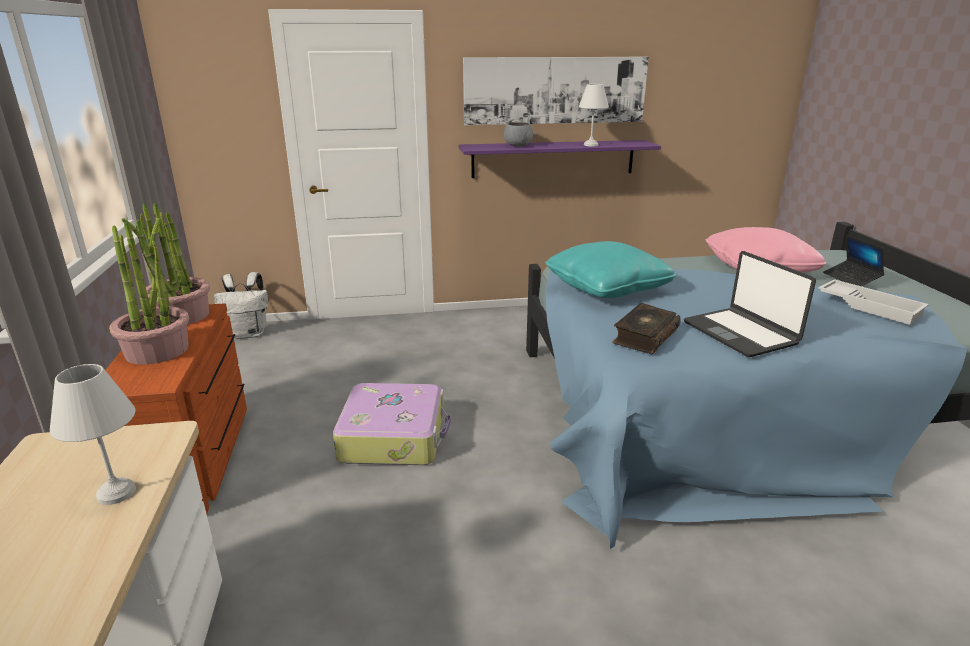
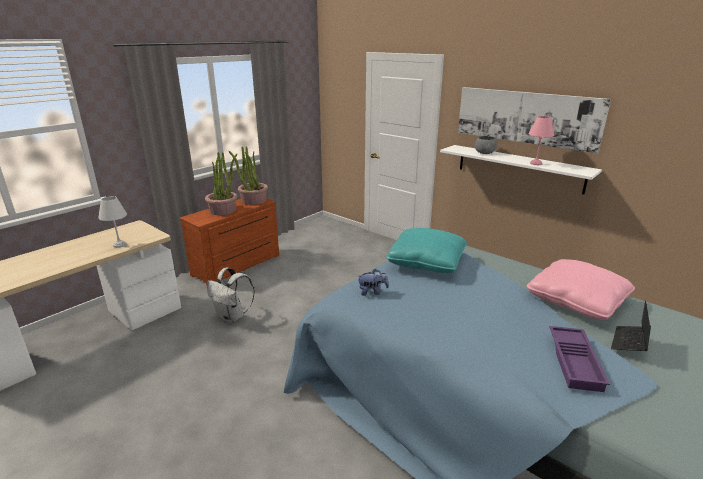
camera: 50 degrees right, 0 degrees up
white backpack [214,272,268,339] -> white backpack moved to [207,268,255,323]
suitcase [333,383,451,465] -> none
purple shelf [459,140,661,178] -> white shelf [440,145,602,194]
white table lamp [579,84,609,146] -> pink table lamp [529,116,554,165]
book [612,303,681,354] -> plush toy [358,269,389,296]
laptop [684,251,816,357] -> none
white tray [818,279,929,325] -> purple tray [549,326,610,392]

